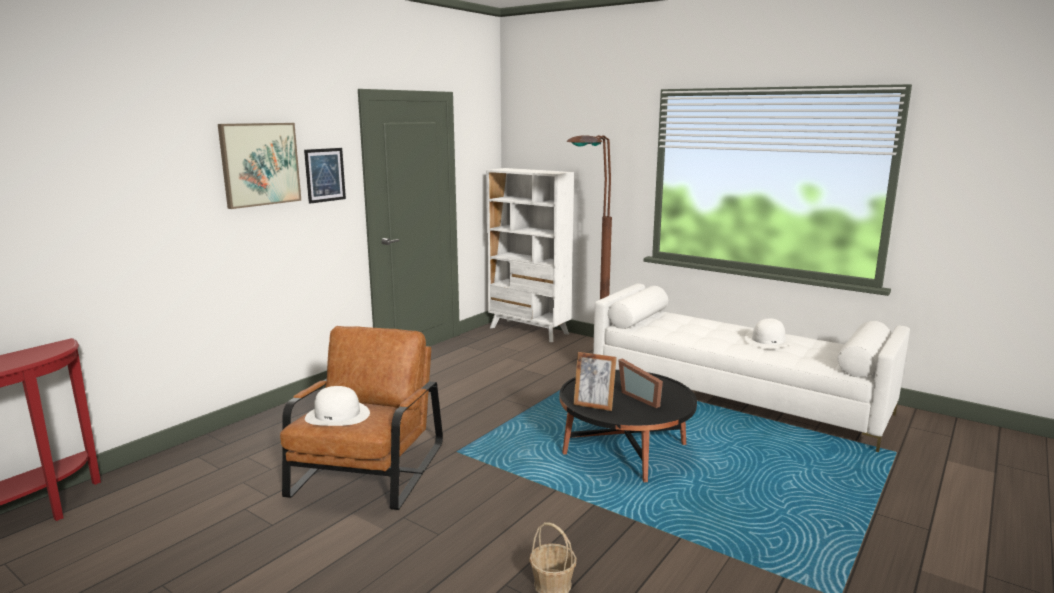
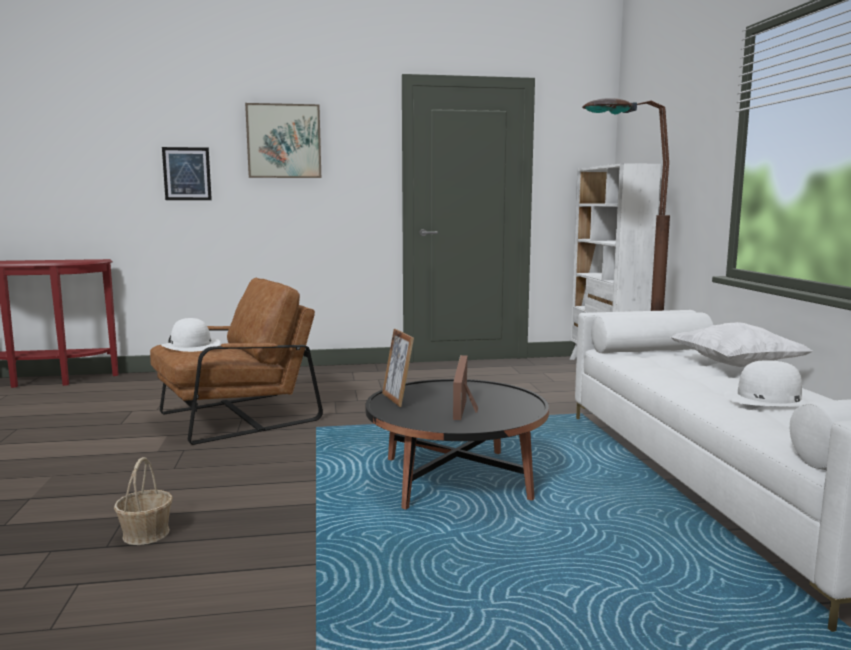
camera: 45 degrees right, 5 degrees down
picture [304,148,346,204] -> picture moved to [162,147,212,200]
none -> white pillow [671,322,813,367]

